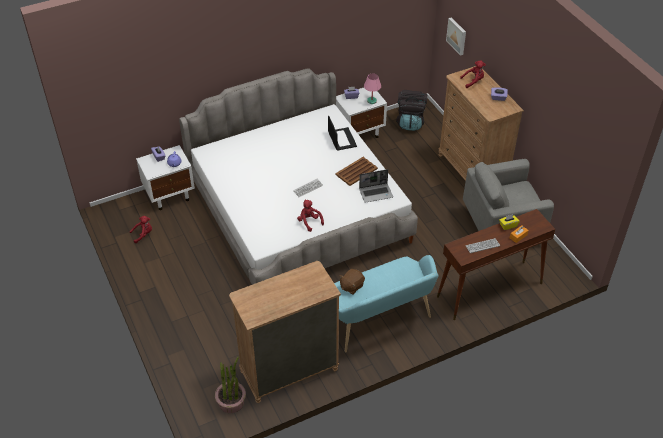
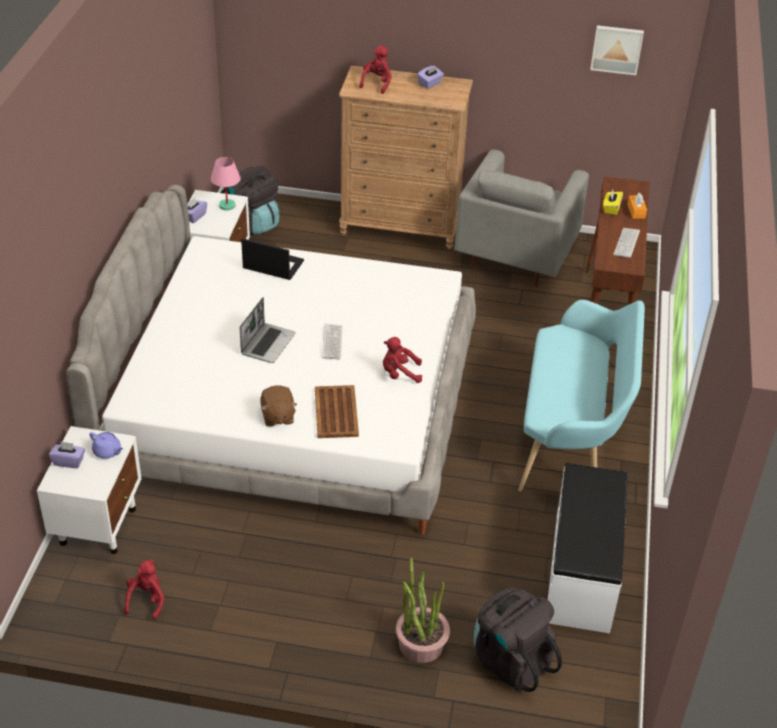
camera: 55 degrees left, 5 degrees down
potted plant [215,356,246,413] -> potted plant moved to [396,558,450,663]
brown dresser [229,261,341,403] -> white bench [548,463,628,633]
brown tray [336,157,378,186] -> brown tray moved to [315,385,359,438]
brown plush toy [340,269,365,294] -> brown plush toy moved to [260,386,297,427]
laptop [359,169,393,203] -> laptop moved to [240,297,296,363]
picture [446,17,466,56] -> picture moved to [590,25,644,75]
none -> black backpack [474,587,562,692]

